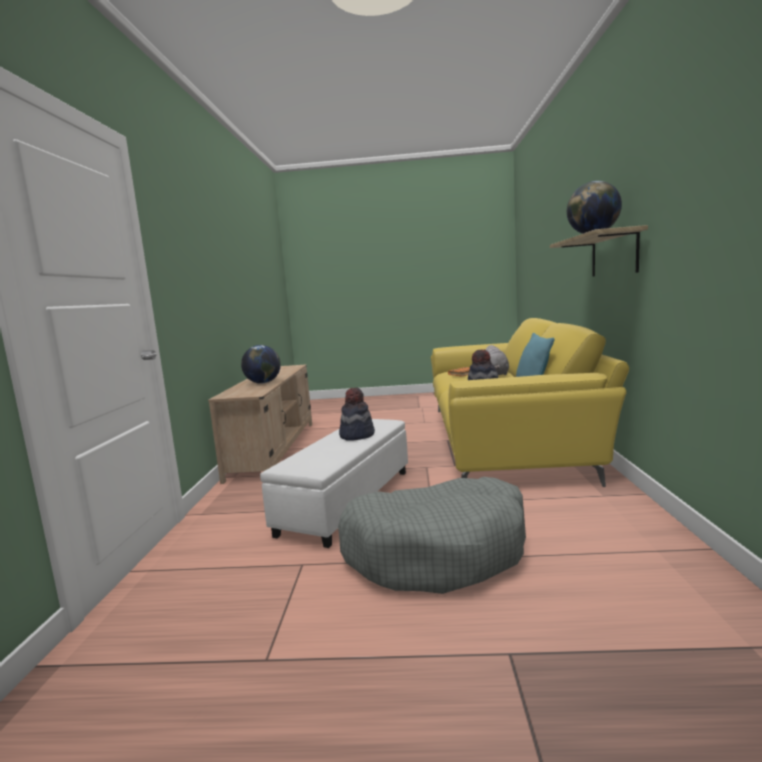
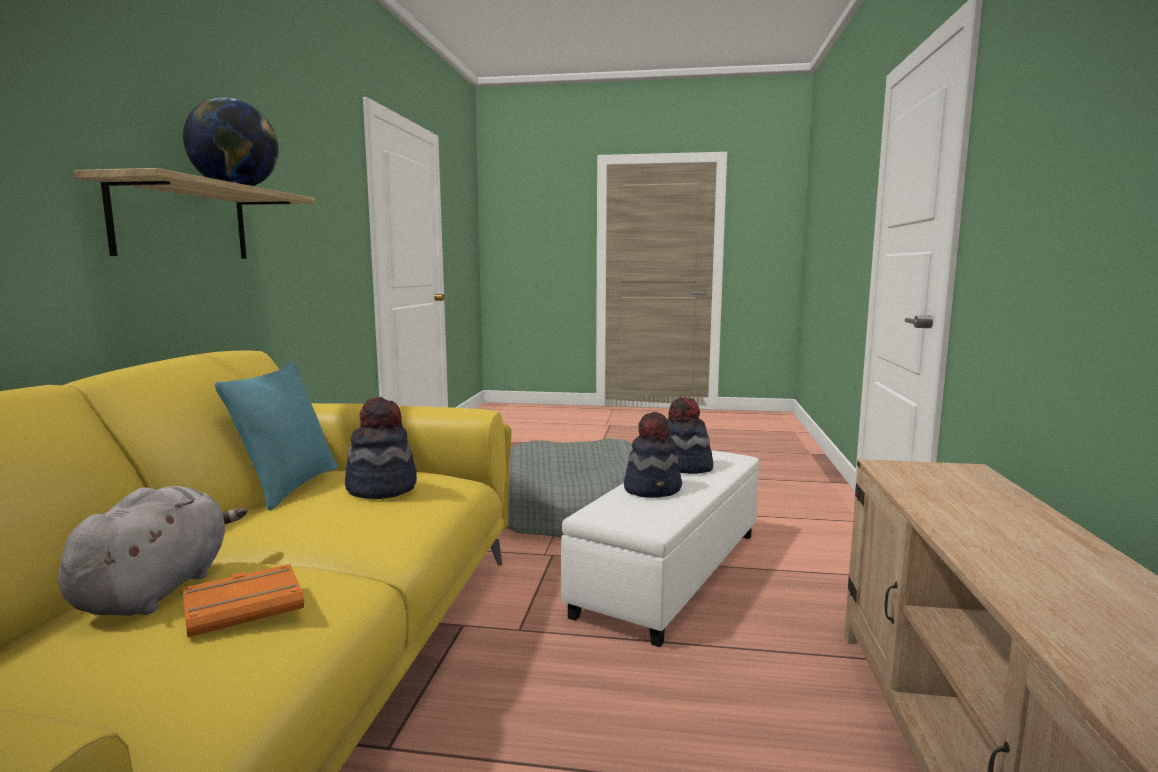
camera: 175 degrees left, 0 degrees up
globe [241,345,281,384] -> none
none -> hat [668,397,713,474]

